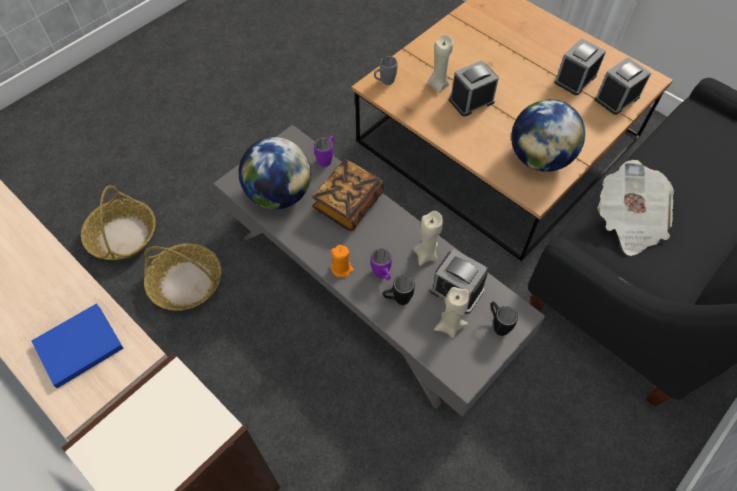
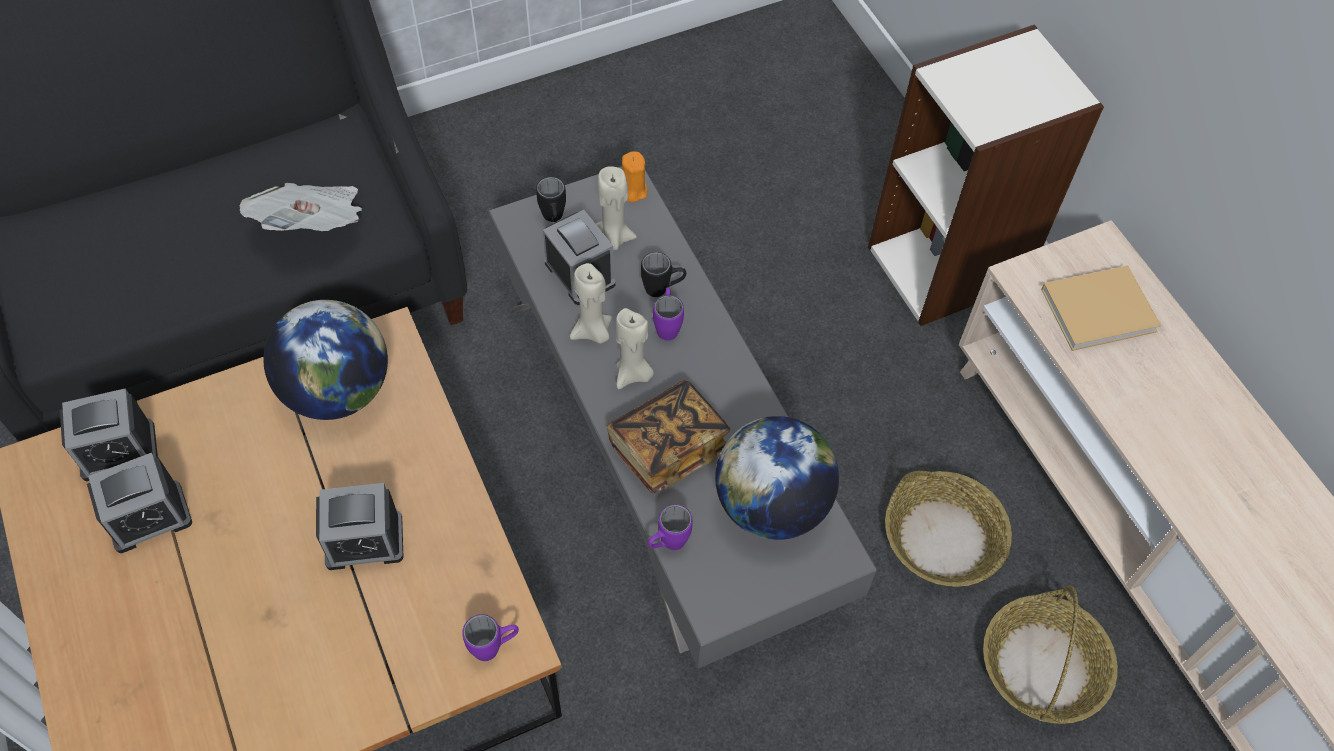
camera: 160 degrees left, 0 degrees up
blue book [32,303,123,388] -> beige book [1041,265,1161,351]
orange candle [330,245,354,277] -> orange candle moved to [622,151,647,202]
grey mug [374,56,398,85] -> purple mug [462,614,519,661]
beige candle [427,34,453,93] -> beige candle moved to [616,308,654,389]

